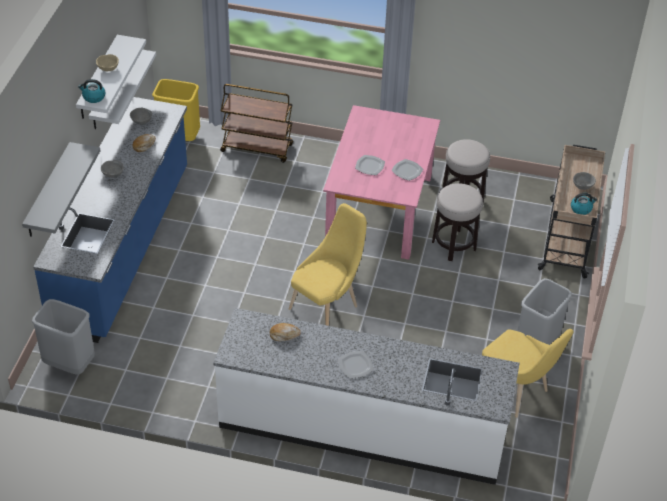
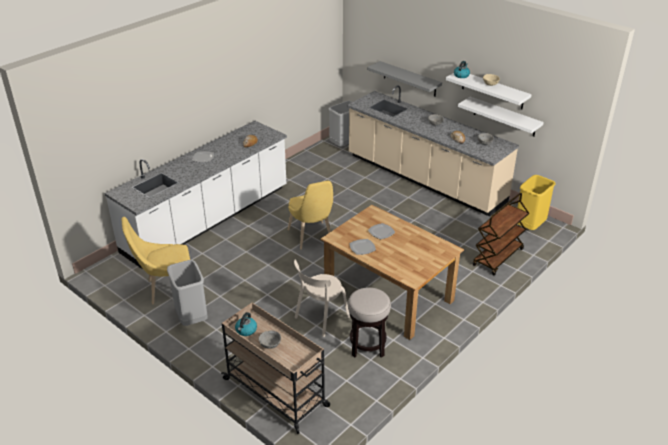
camera: 120 degrees right, 10 degrees down
blue counter [33,97,187,343] -> beige counter [347,86,519,217]
pink dining table [323,105,440,260] -> brown dining table [321,205,464,340]
stool [432,183,483,261] -> beige chair [294,260,350,337]

